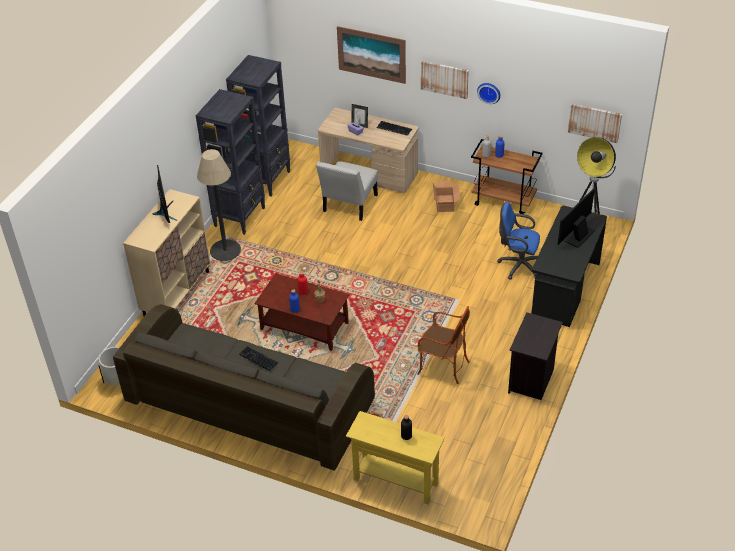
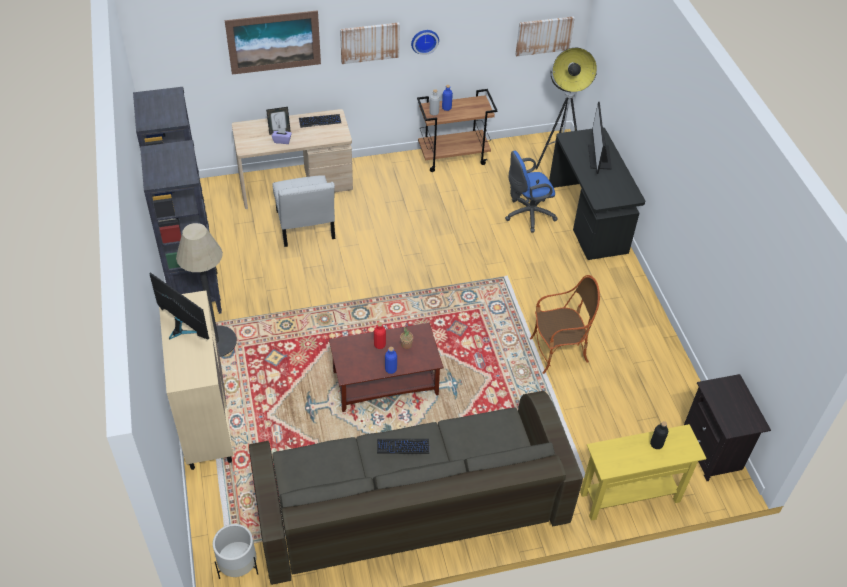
camera: 40 degrees left, 5 degrees up
cardboard box [433,181,460,212] -> none
black nightstand [508,312,563,400] -> black nightstand moved to [684,374,771,481]

